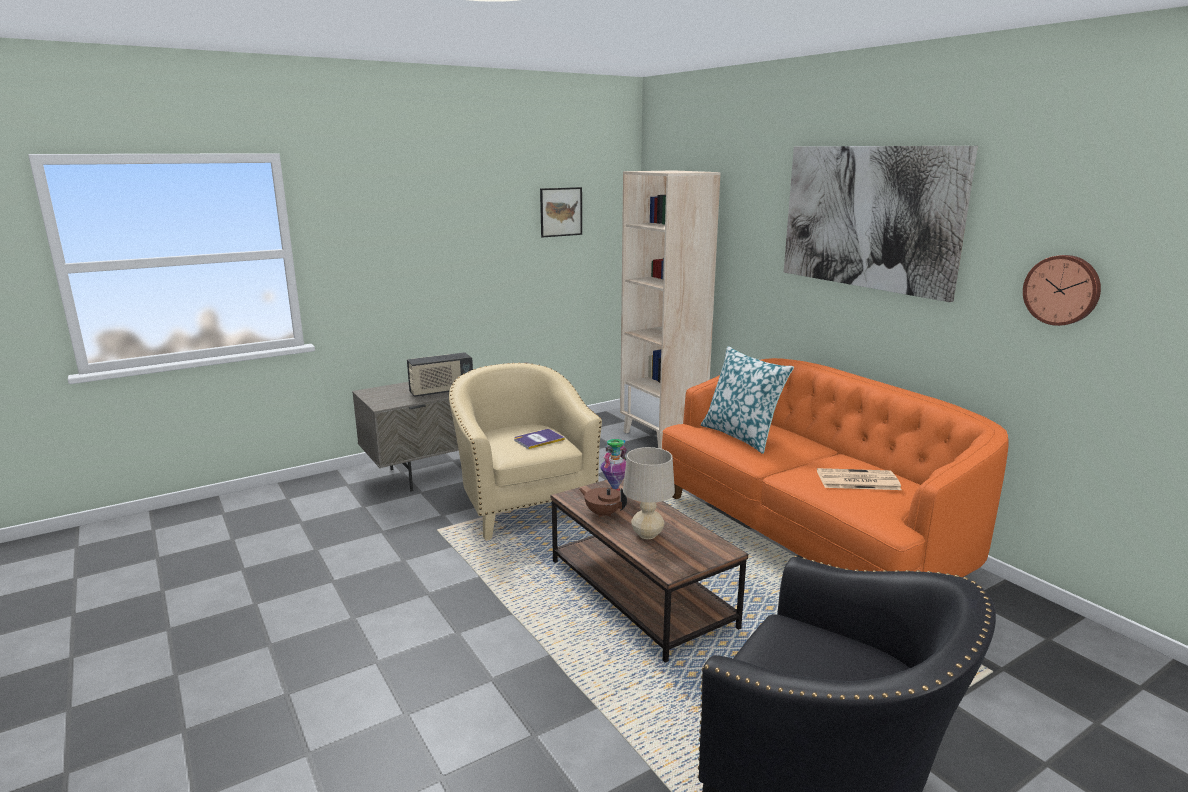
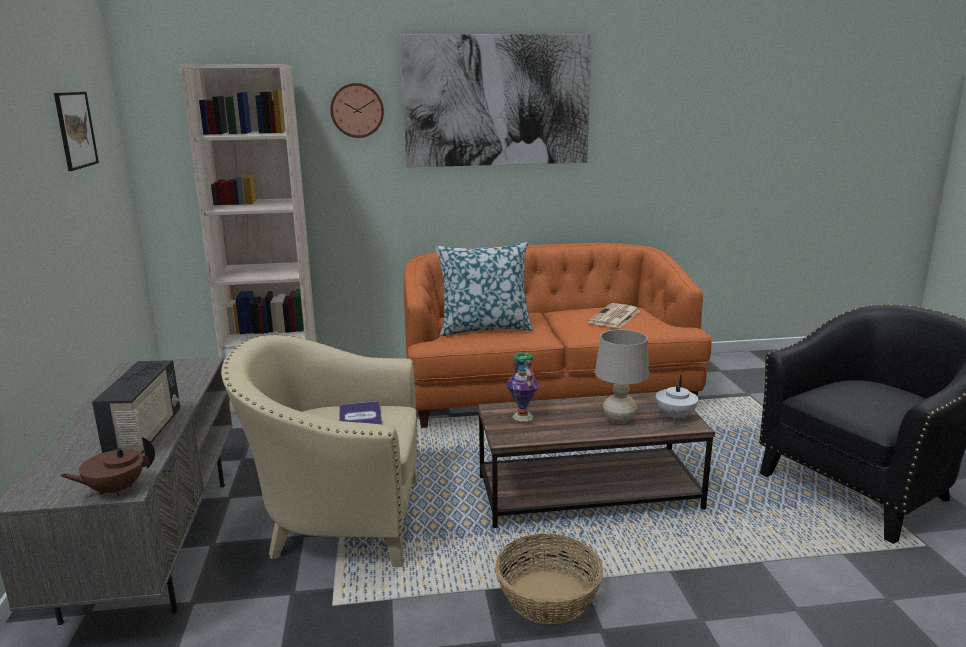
camera: 65 degrees left, 0 degrees up
brown teapot [579,488,627,518] -> brown teapot moved to [60,436,155,496]
wall clock [1023,255,1101,326] -> wall clock moved to [330,83,384,138]
none -> basket [495,534,603,624]
none -> white teapot [656,375,698,422]

